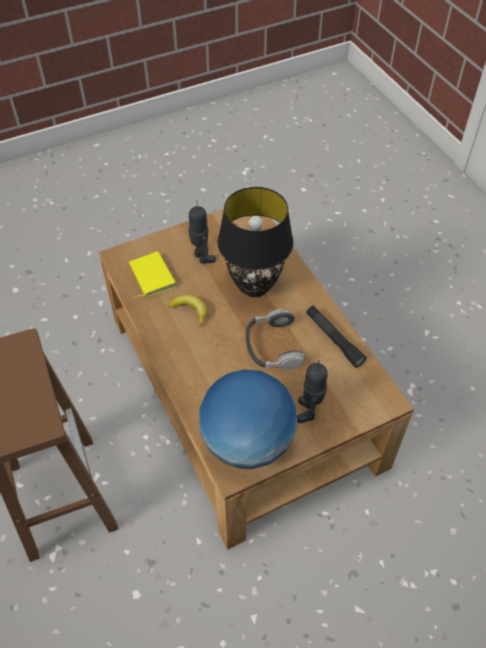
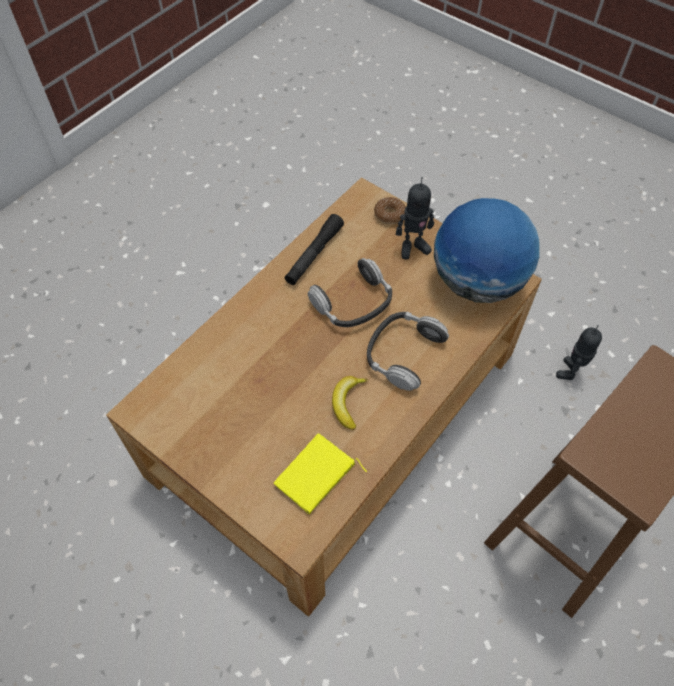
camera: 115 degrees left, 5 degrees up
toy robot [188,201,216,264] -> toy robot moved to [556,325,602,380]
black table lamp [218,187,294,297] -> none
none -> headphones [367,312,449,391]
none -> donut [374,197,406,224]

